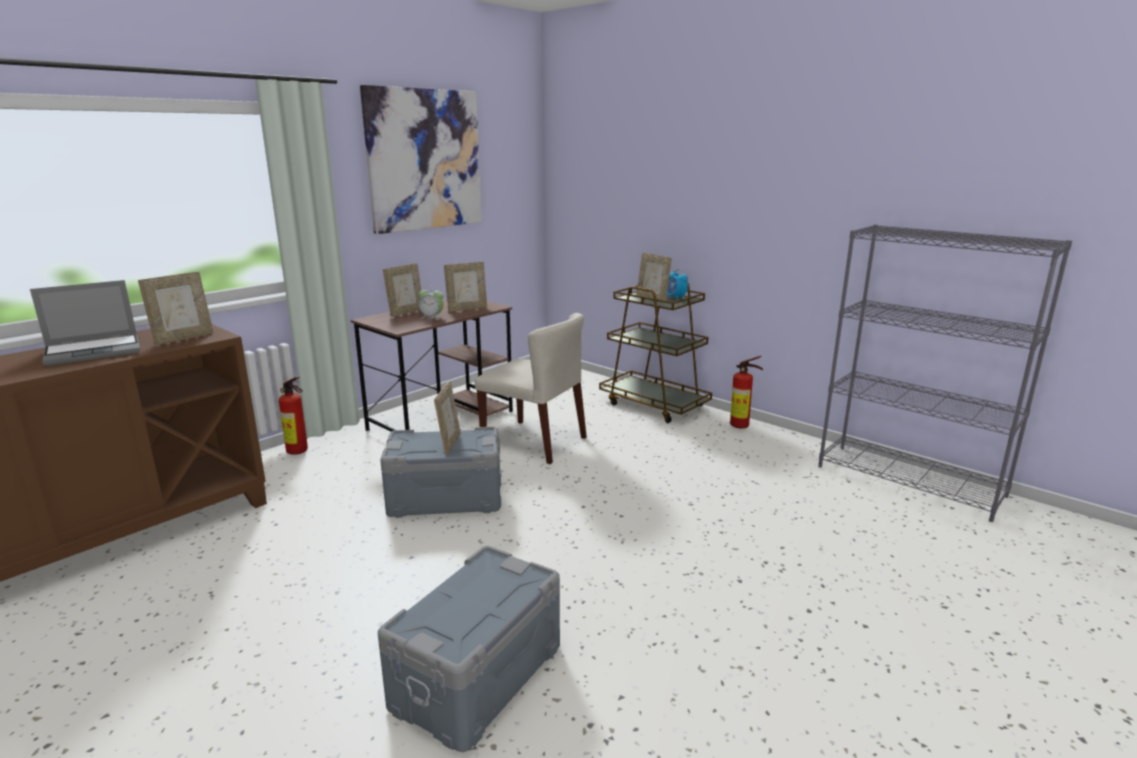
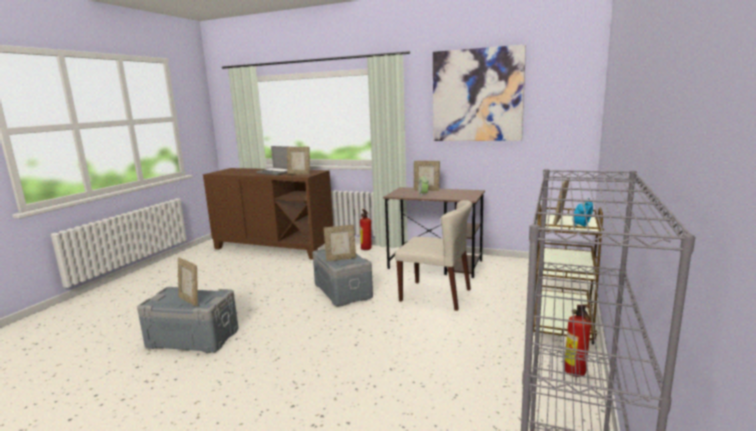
camera: 70 degrees right, 5 degrees down
picture frame [444,262,487,312] -> picture frame moved to [178,258,198,307]
beige chair [474,313,587,464] -> beige chair turned 75 degrees counterclockwise [395,200,473,311]

